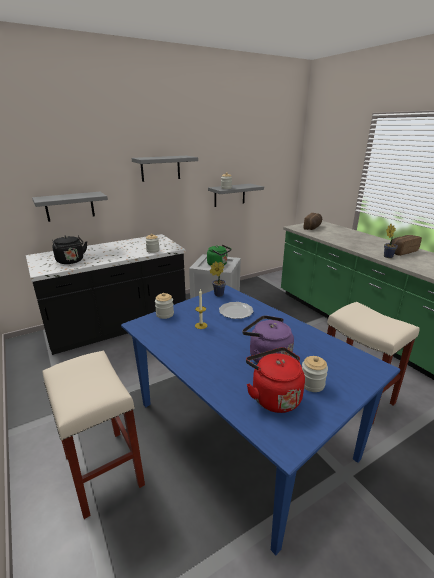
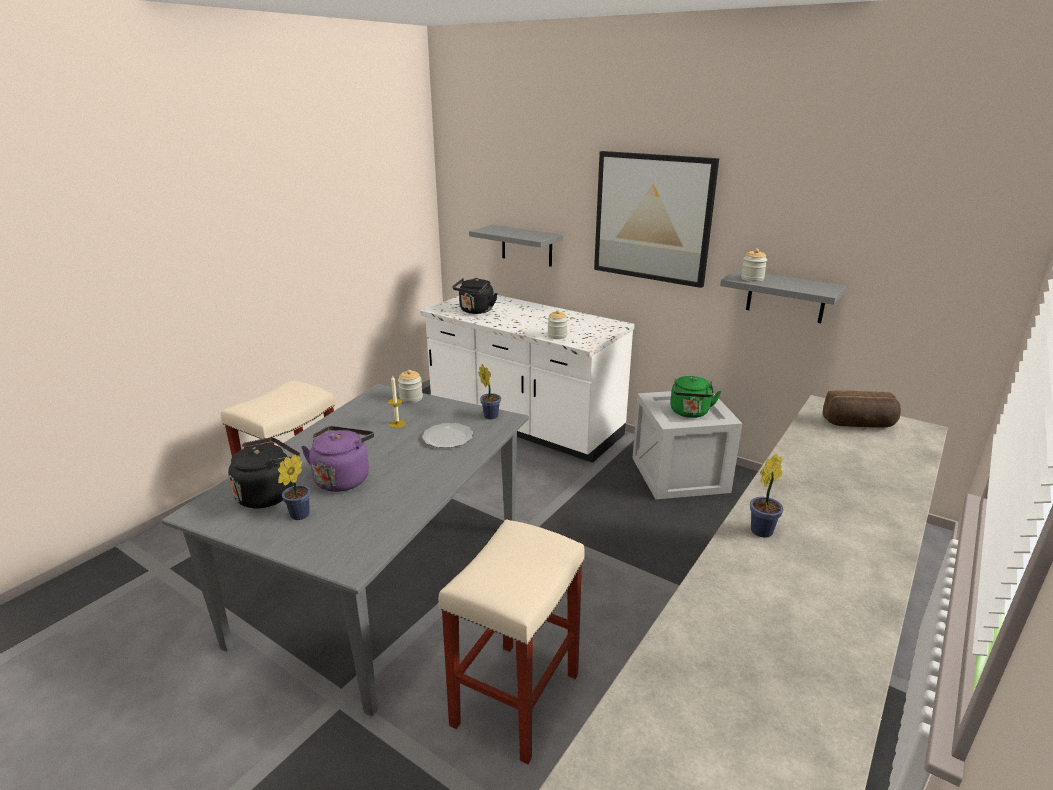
camera: 65 degrees right, 0 degrees up
black counter [26,234,186,355] -> white counter [421,294,635,463]
blue dining table [121,285,400,555] -> grey dining table [162,384,529,716]
grey shelf [132,156,198,182] -> picture [594,151,719,288]
red kettle [246,347,305,413] -> black kettle [228,438,300,508]
jar [302,356,328,392] -> potted plant [278,455,310,520]
bread [390,235,422,256] -> none

